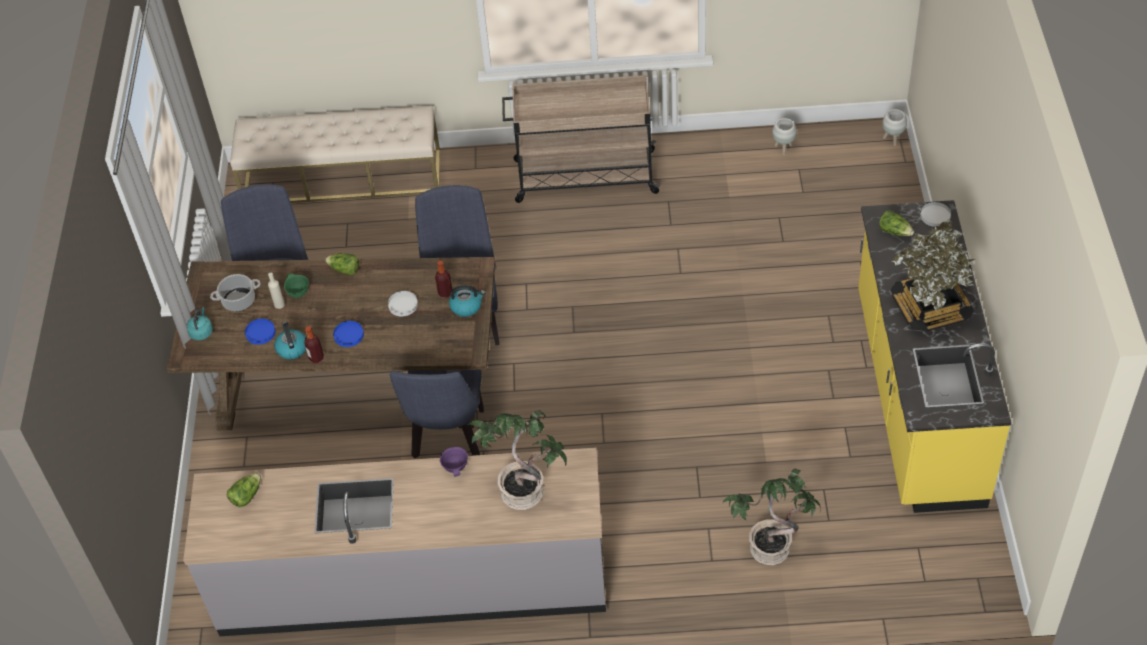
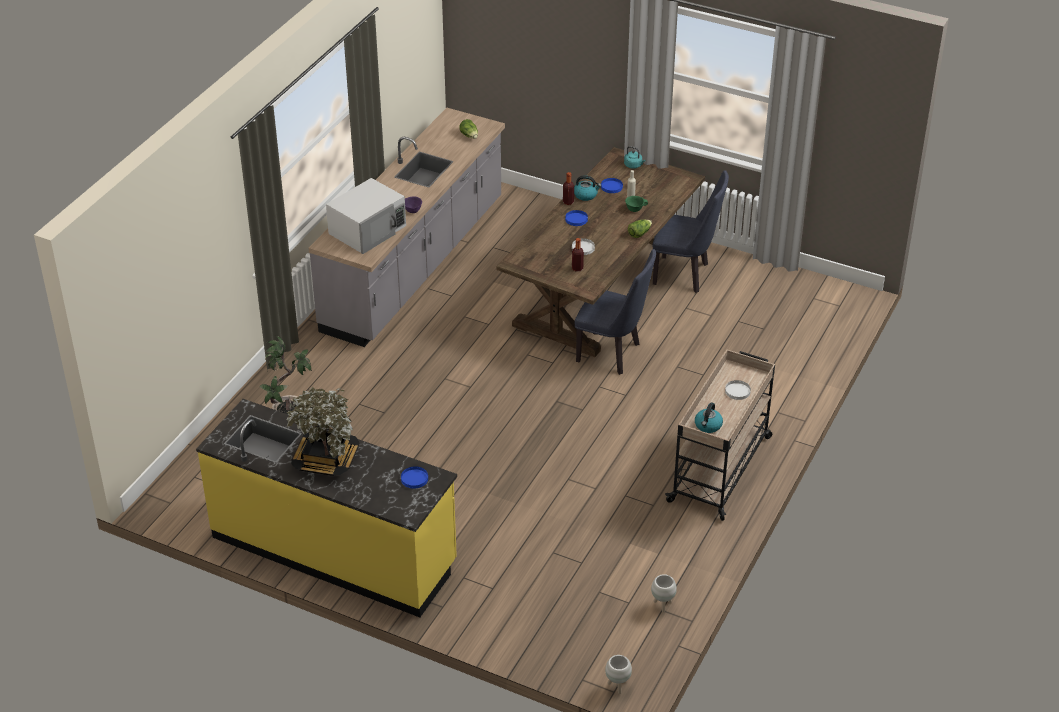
camera: 115 degrees right, 10 degrees down
cooking pot [210,274,261,312] -> none
beige bench [230,106,440,203] -> none
blue chair [390,370,484,458] -> none
kettle [449,285,485,317] -> kettle moved to [695,402,723,433]
potted plant [466,410,567,510] -> white microwave [326,178,406,254]
lettuce [879,210,914,236] -> blue plate [401,466,428,489]
white plate [920,202,951,227] -> white plate moved to [725,380,751,400]

